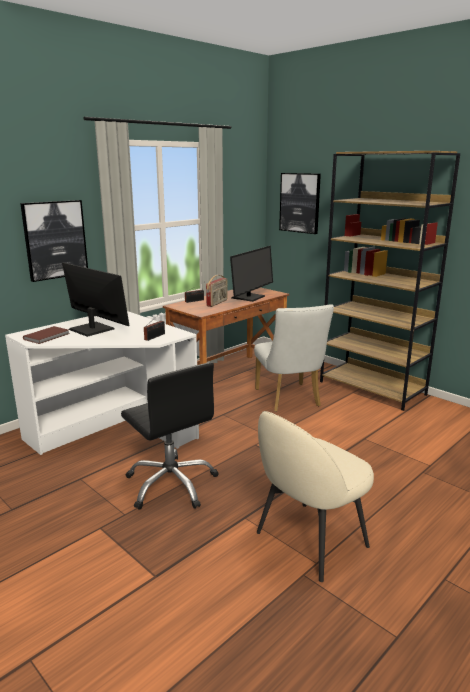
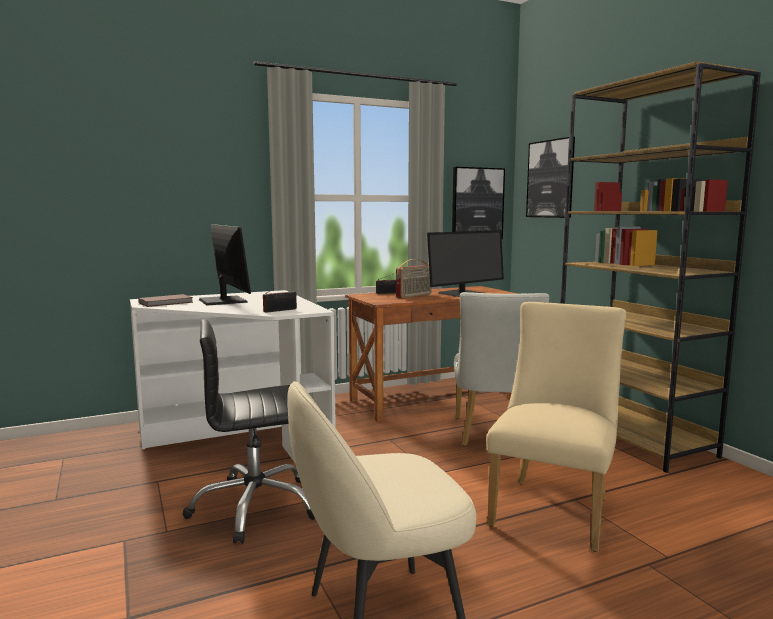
camera: 20 degrees right, 10 degrees down
picture [20,200,88,282] -> picture moved to [452,167,505,239]
black office chair [121,362,219,510] -> black office chair turned 90 degrees clockwise [183,319,315,544]
none -> beige chair [487,302,627,552]

